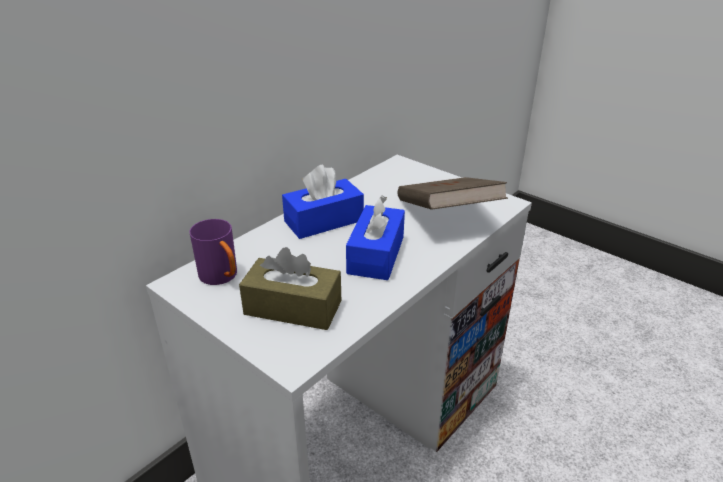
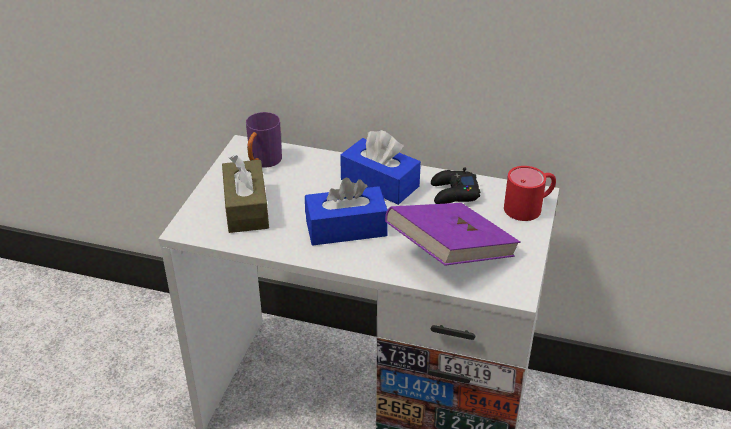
camera: 65 degrees right, 5 degrees up
brown book [398,177,508,210] -> purple book [385,203,521,266]
none -> black game controller [431,167,480,204]
none -> red mug [504,166,556,221]

